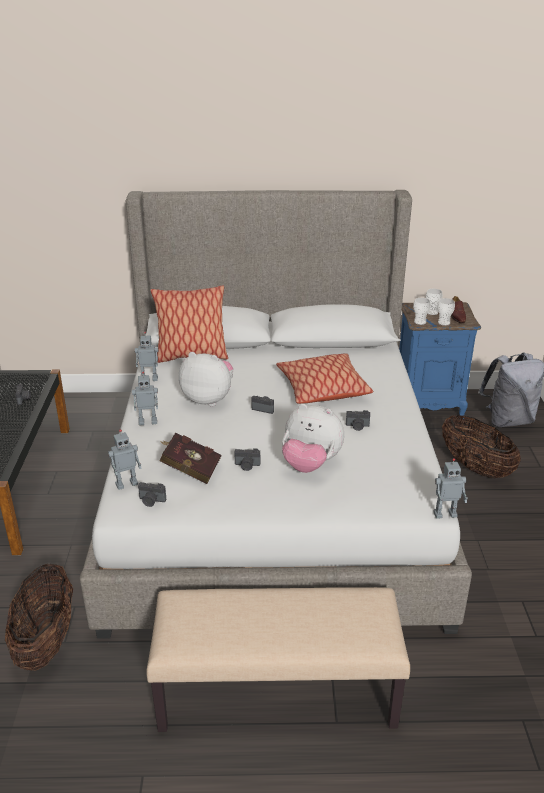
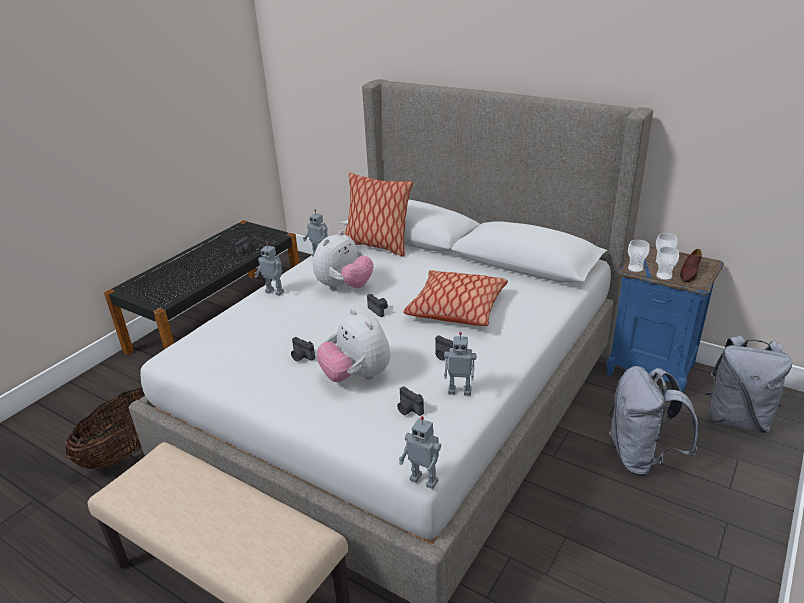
camera: 35 degrees right, 0 degrees up
toy robot [108,429,142,490] -> toy robot moved to [444,332,476,396]
camera [138,482,166,507] -> camera moved to [397,387,424,416]
red book [159,432,222,484] -> none
plush toy [179,352,233,406] -> plush toy turned 75 degrees clockwise [313,230,373,290]
basket [442,415,521,478] -> grey backpack [609,366,699,476]

